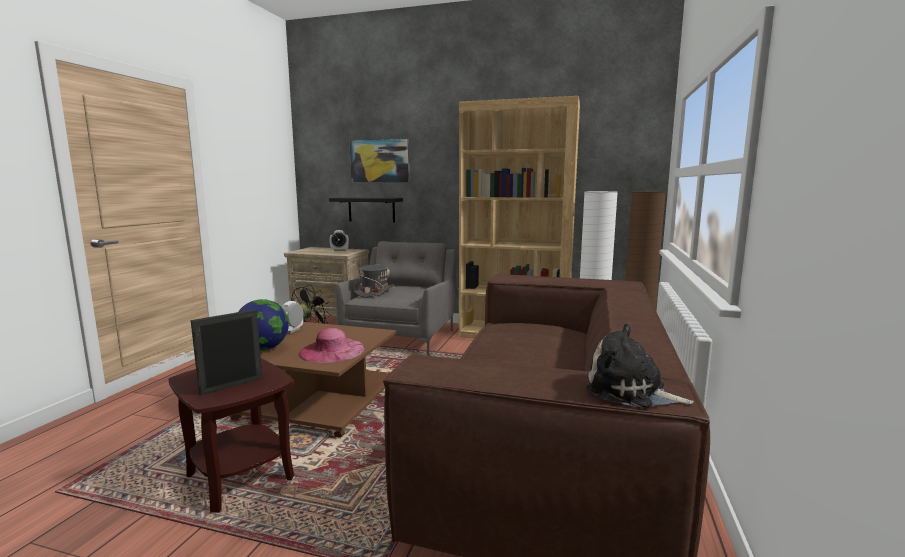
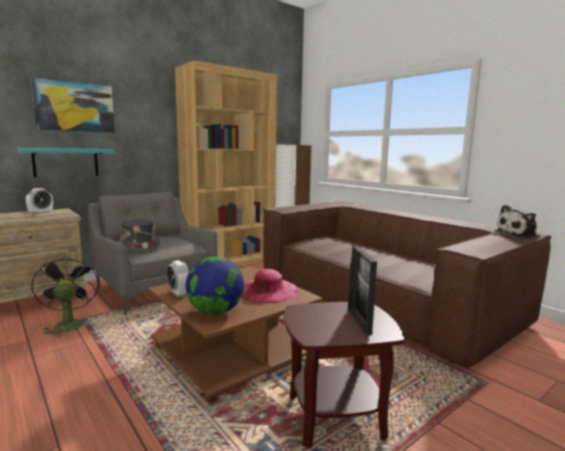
camera: 55 degrees left, 0 degrees up
black shelf [329,197,403,222] -> turquoise shelf [18,148,114,177]

